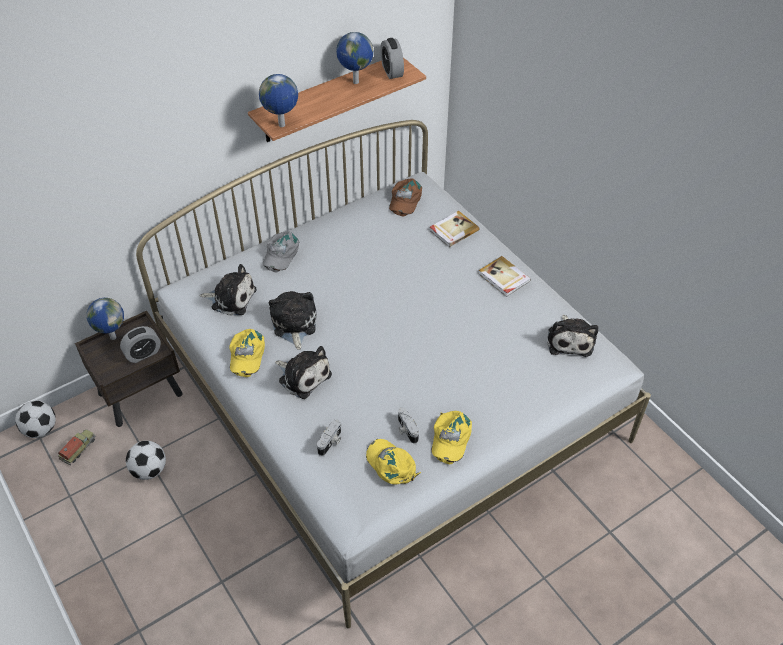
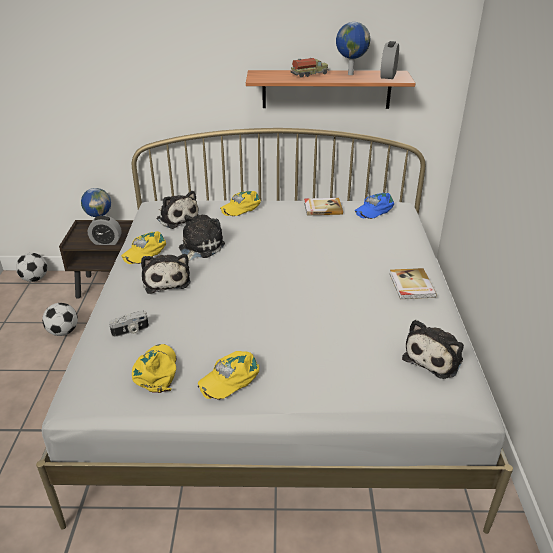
camera: 35 degrees right, 15 degrees down
toy truck [58,429,95,465] -> toy truck moved to [290,58,329,78]
globe [259,74,298,127] -> none
grey cap [263,231,299,272] -> yellow cap [220,191,261,216]
brown cap [389,178,422,216] -> blue cap [355,193,394,219]
camera [398,407,419,443] -> none
book [429,211,479,247] -> book moved to [304,198,343,216]

